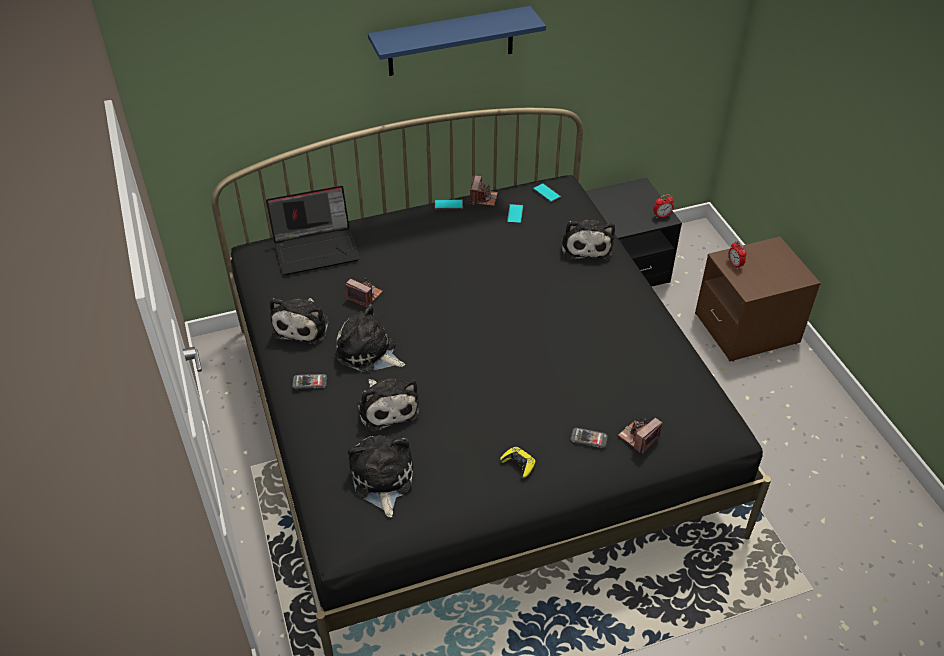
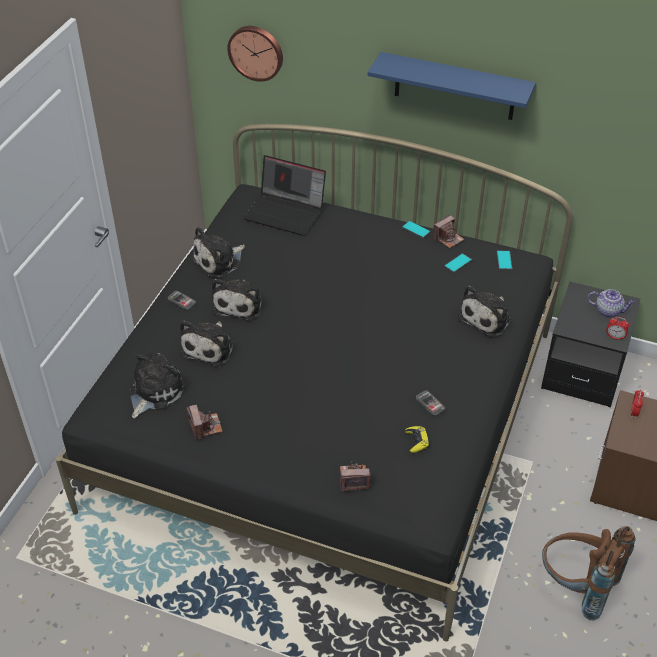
camera: 40 degrees right, 0 degrees up
plush toy [335,304,405,372] -> plush toy turned 150 degrees counterclockwise [212,279,262,321]
camera [345,278,383,307] -> camera moved to [187,405,223,439]
yellow game controller [500,447,536,478] -> yellow game controller moved to [405,426,429,453]
phone [571,428,608,448] -> phone moved to [416,390,445,416]
none -> wall clock [227,26,283,82]
none -> brown backpack [542,526,636,621]
none -> teapot [587,289,635,317]

